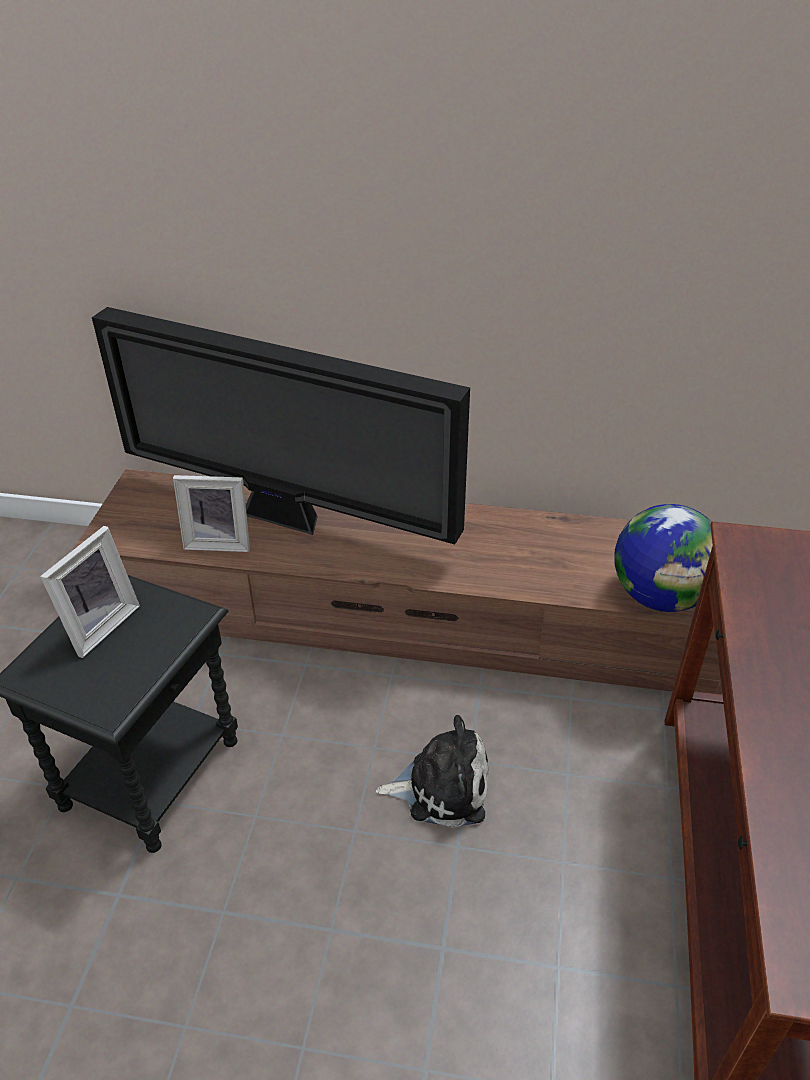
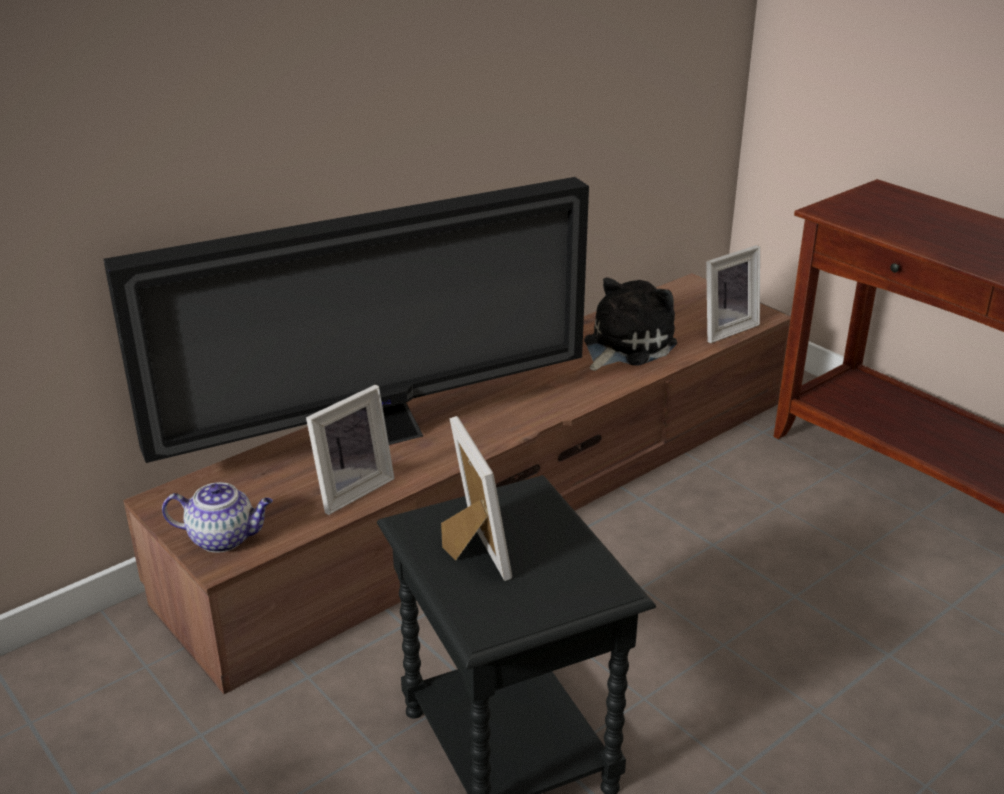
camera: 50 degrees left, 10 degrees down
plush toy [376,715,488,828] -> plush toy moved to [584,278,677,371]
globe [614,504,713,612] -> picture frame [706,245,760,343]
none -> teapot [162,482,273,553]

